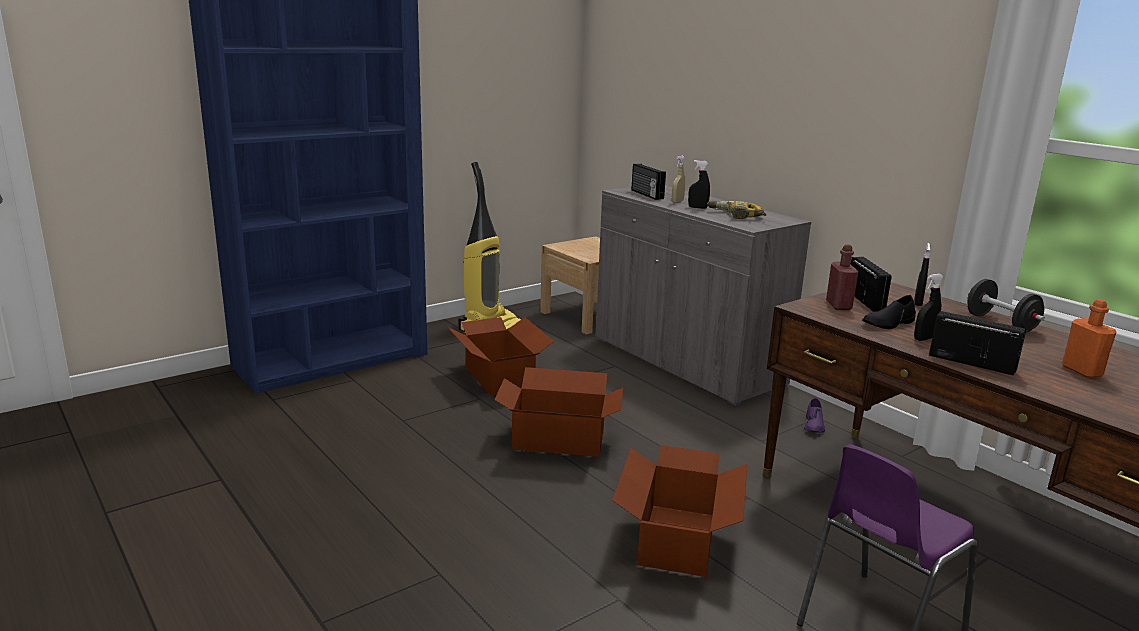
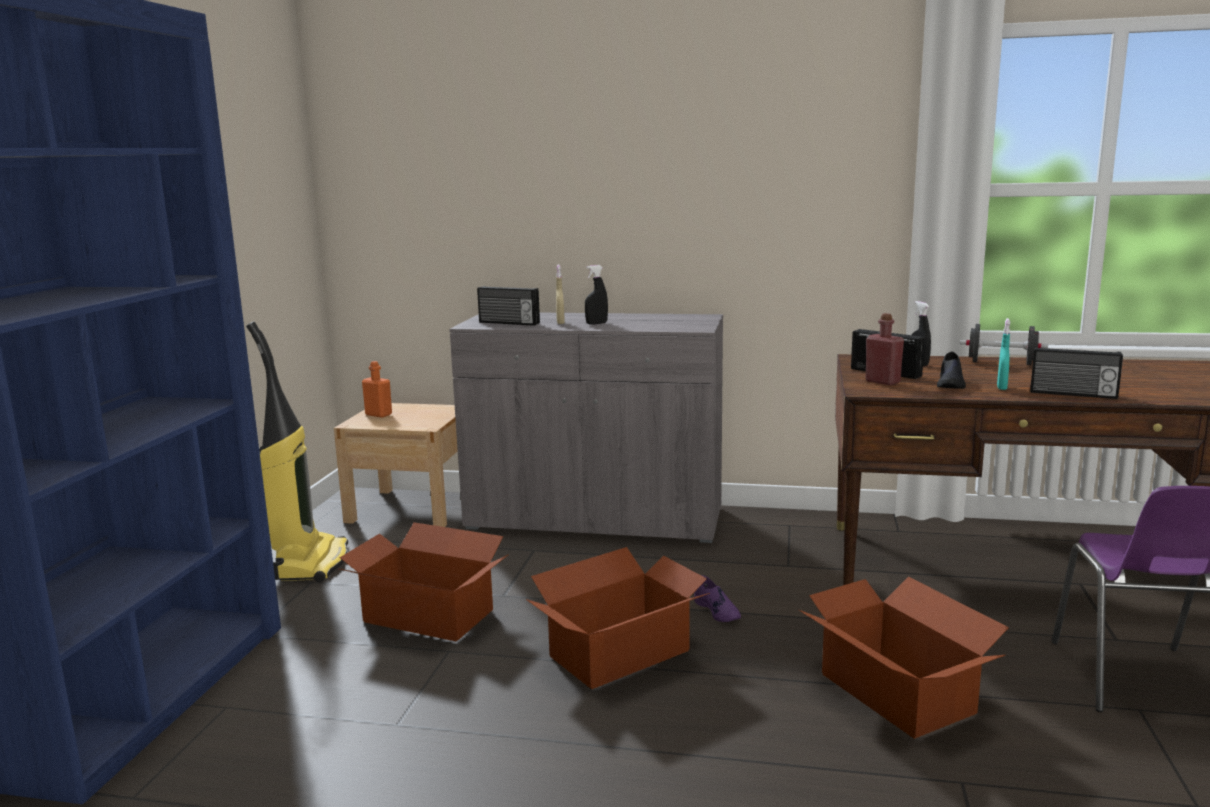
camera: 40 degrees left, 5 degrees down
power drill [707,201,766,219] -> none
purple shoe [804,398,825,433] -> purple shoe moved to [694,575,741,622]
black spray bottle [914,274,944,341] -> turquoise spray bottle [997,318,1010,390]
radio [929,311,1026,375] -> radio turned 150 degrees counterclockwise [1030,347,1123,399]
orange bottle [1062,299,1117,378] -> orange bottle moved to [362,361,392,418]

